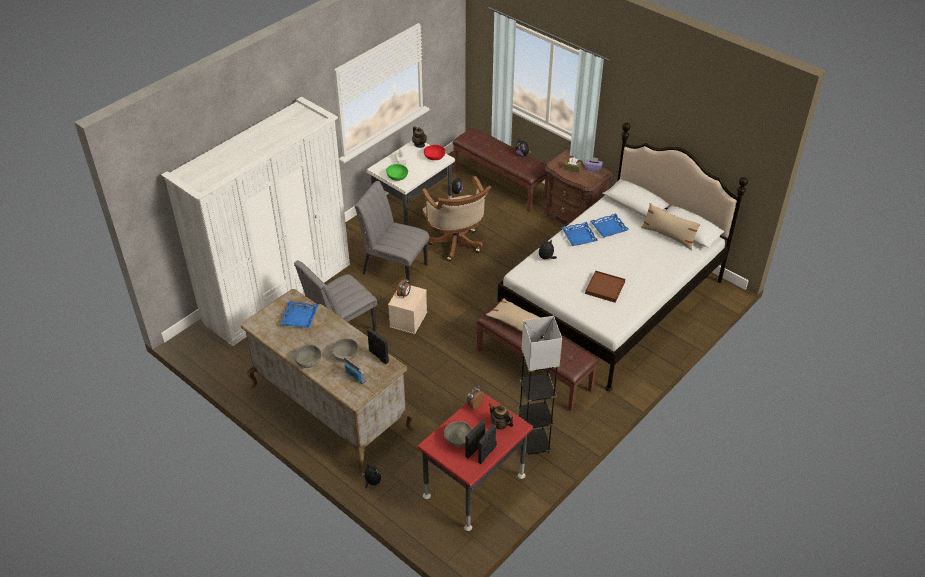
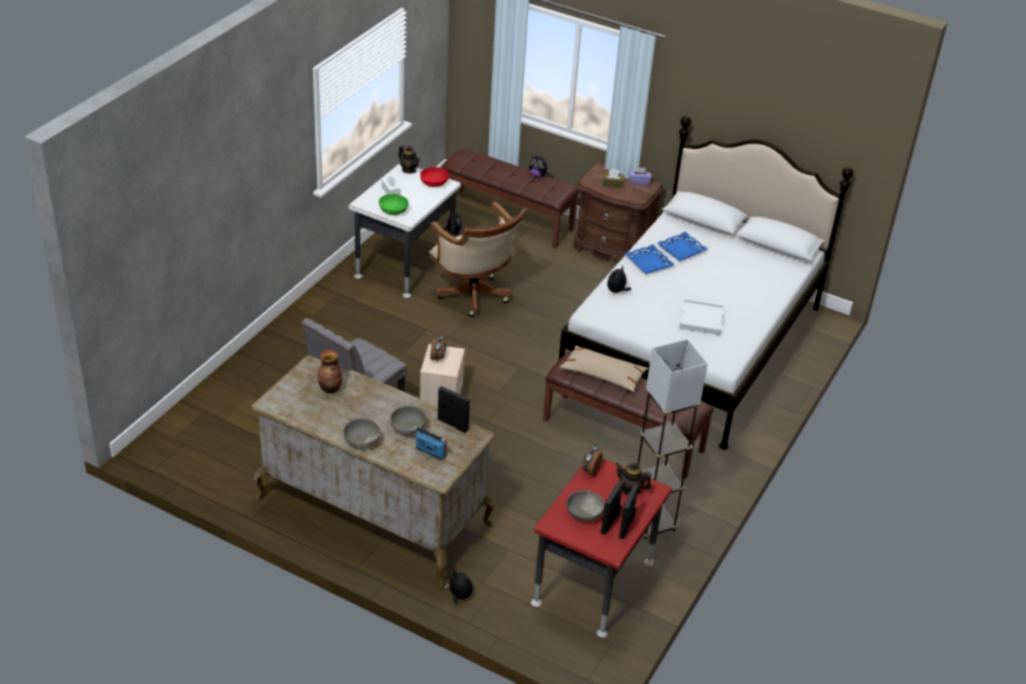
camera: 15 degrees left, 5 degrees down
white wardrobe [161,97,350,346] -> none
blue tray [280,301,319,328] -> vase [317,350,342,393]
grey chair [355,181,429,284] -> none
brown tray [585,271,625,303] -> white tray [679,300,724,335]
beige pillow [641,203,701,250] -> none

